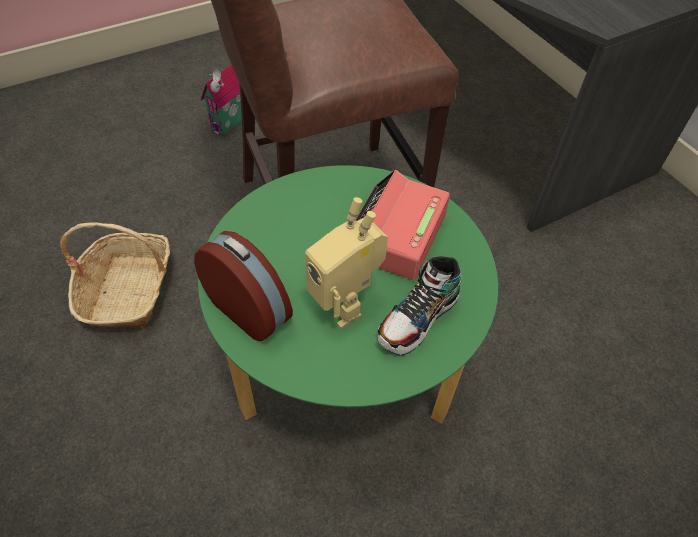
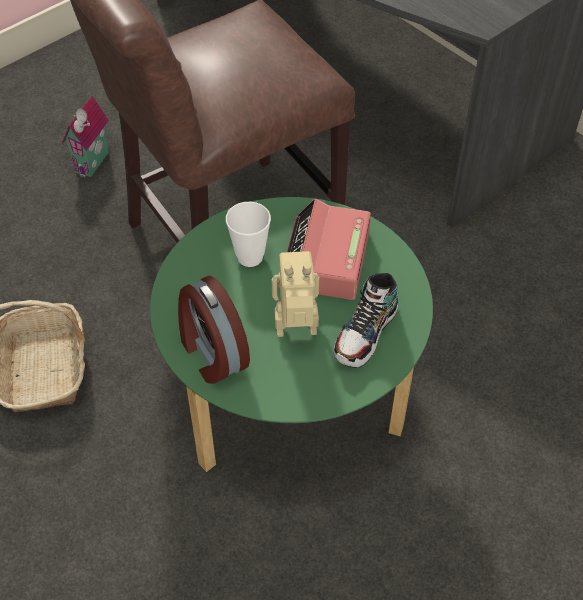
camera: 10 degrees left, 0 degrees up
alarm clock [194,231,293,341] -> alarm clock turned 150 degrees counterclockwise [178,276,250,384]
toy robot [305,197,388,329] -> toy robot turned 135 degrees clockwise [271,251,319,337]
none -> cup [226,202,271,267]

